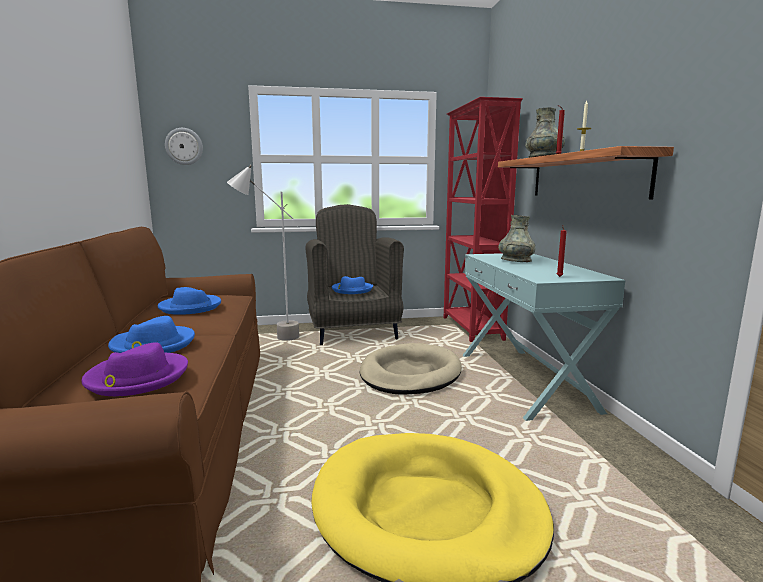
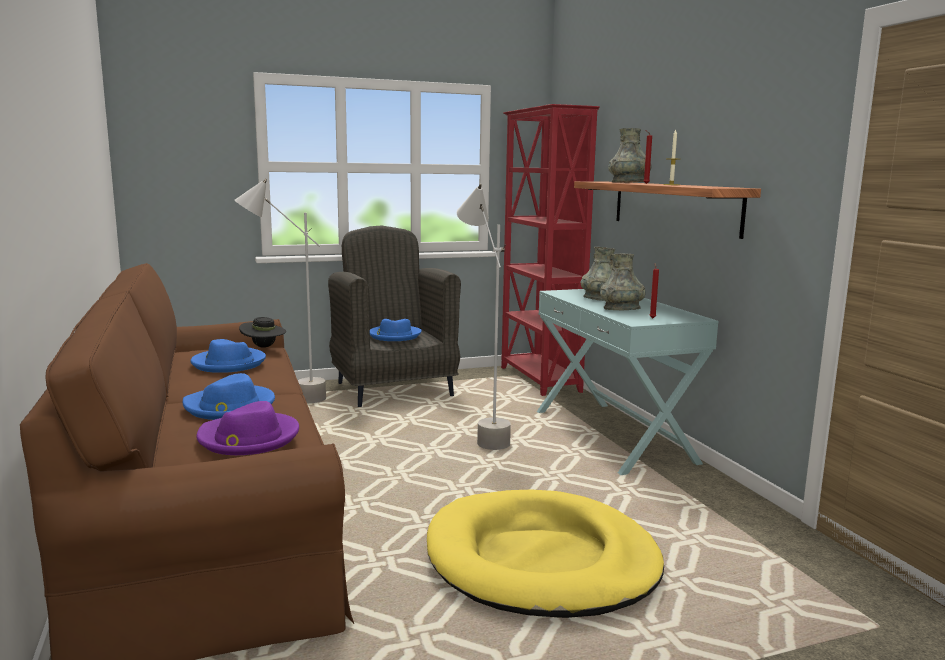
camera: 10 degrees left, 0 degrees up
wall clock [165,128,203,165] -> none
beige dog bed [359,343,462,395] -> grey floor lamp [457,184,511,450]
none -> black hat [239,317,286,348]
none -> grey vase [600,254,646,311]

